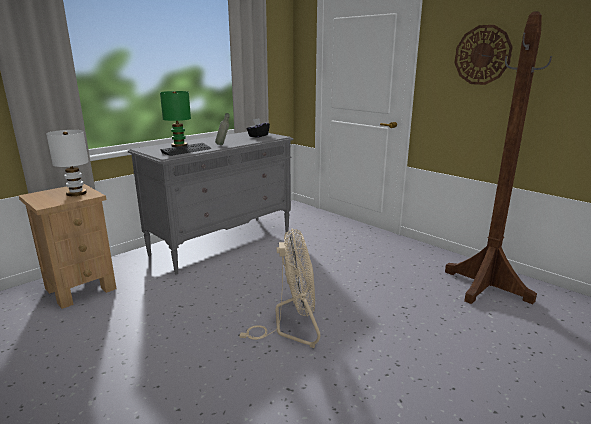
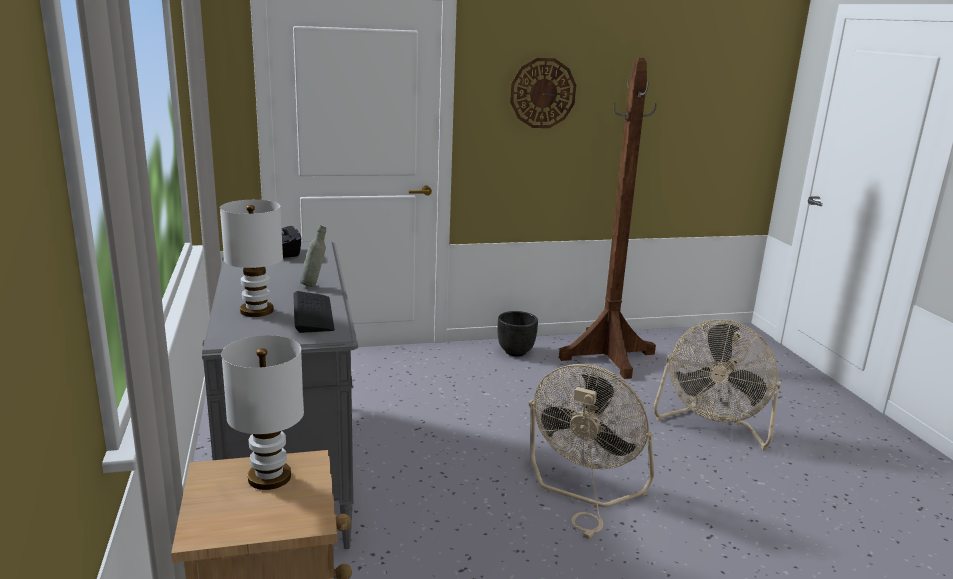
camera: 60 degrees left, 0 degrees up
green table lamp [160,91,191,147] -> white table lamp [220,200,283,317]
none -> black planter [497,311,538,357]
none -> beige fan [654,319,781,450]

